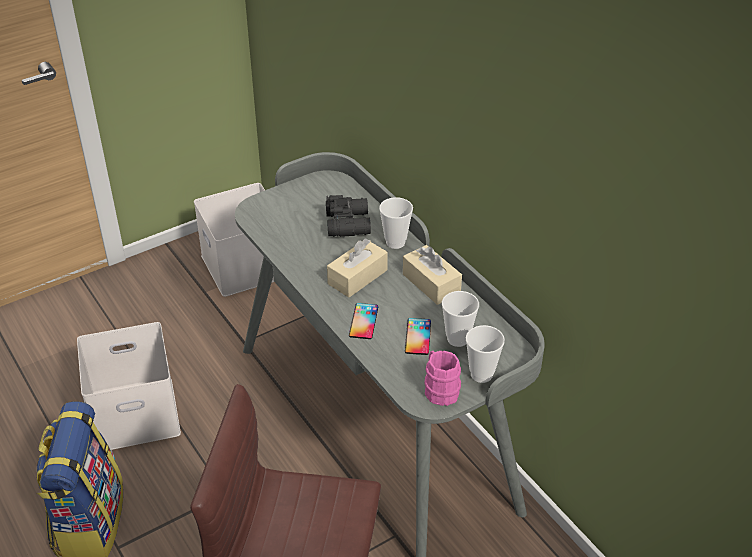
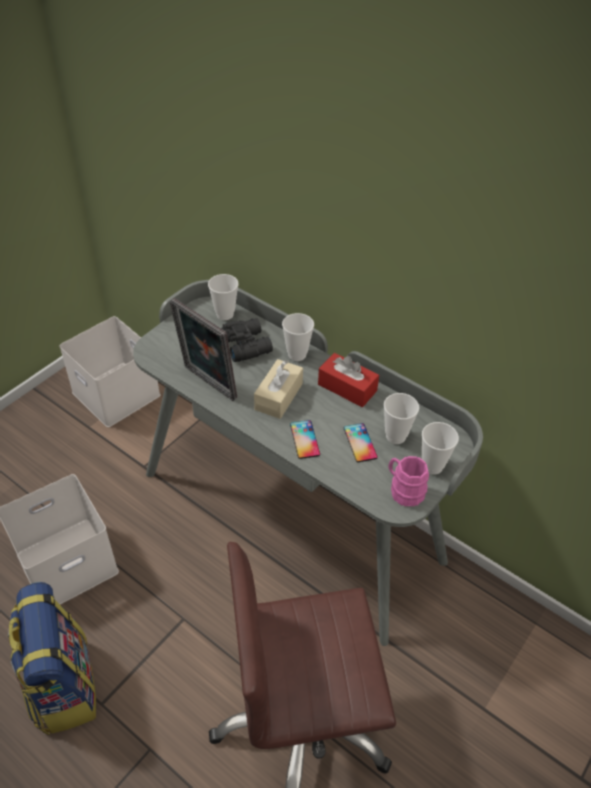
camera: 20 degrees left, 5 degrees up
beige tissue box [403,245,462,305] -> red tissue box [318,353,379,407]
none -> picture frame [170,298,237,401]
none -> cup [208,274,238,320]

